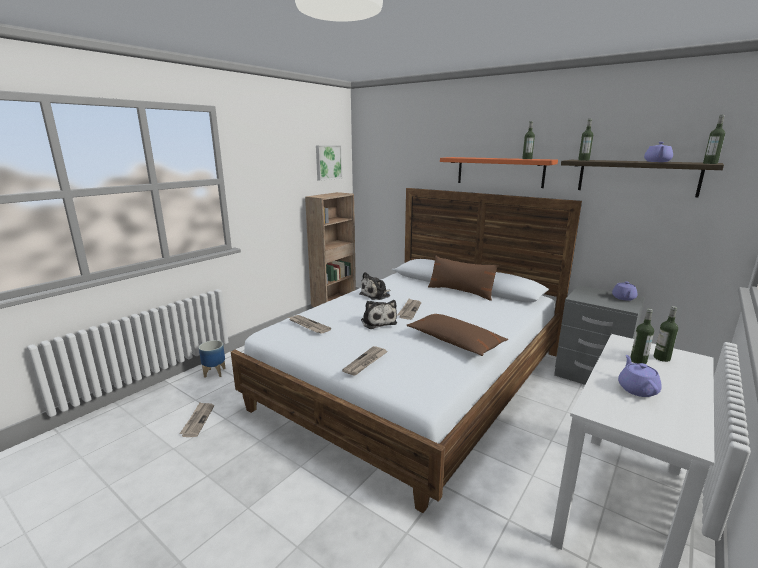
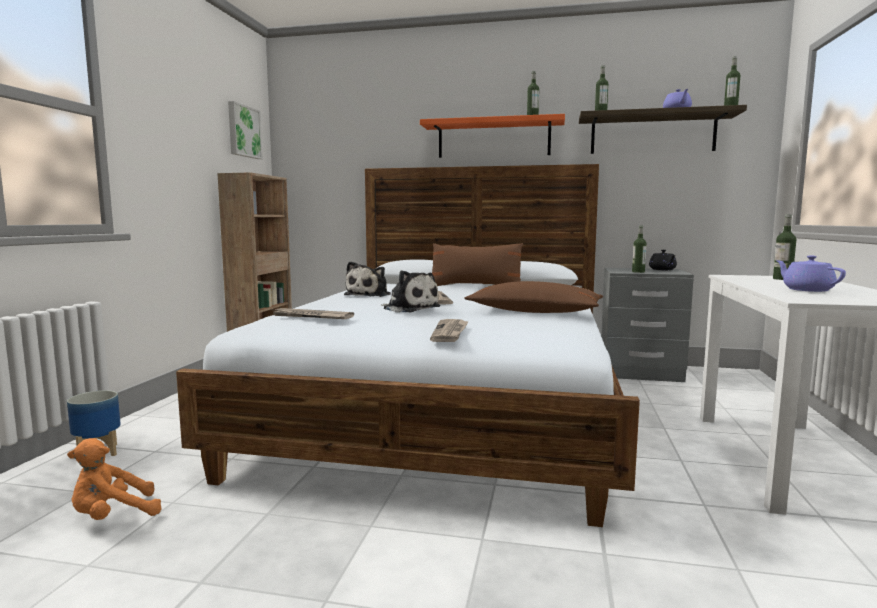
camera: 25 degrees left, 10 degrees down
newspaper [180,402,214,437] -> orange plush toy [67,438,162,520]
purple teapot [612,281,638,301] -> black teapot [649,250,677,270]
bottle [630,308,654,364] -> bottle moved to [632,225,647,273]

